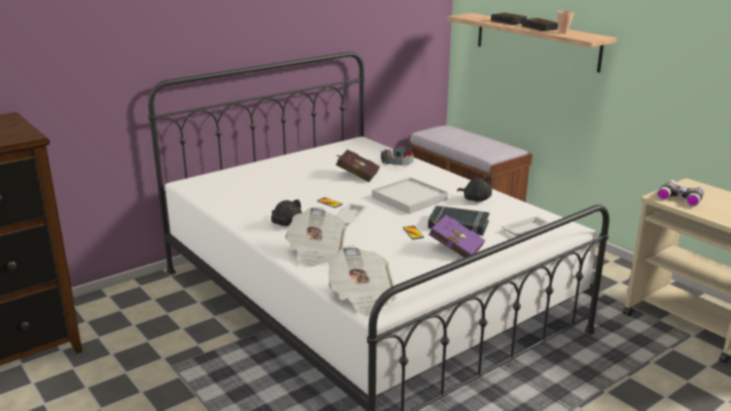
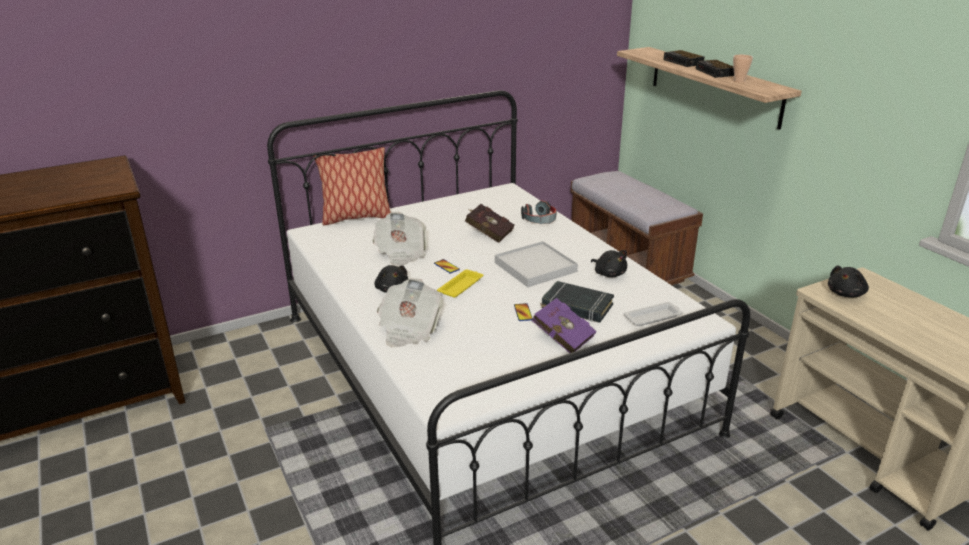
camera: 10 degrees right, 5 degrees up
newspaper [328,246,396,316] -> newspaper moved to [372,212,427,267]
white tray [336,203,367,226] -> yellow tray [437,269,483,298]
binoculars [657,180,705,207] -> black plush toy [828,266,869,297]
none -> pillow [313,147,391,225]

